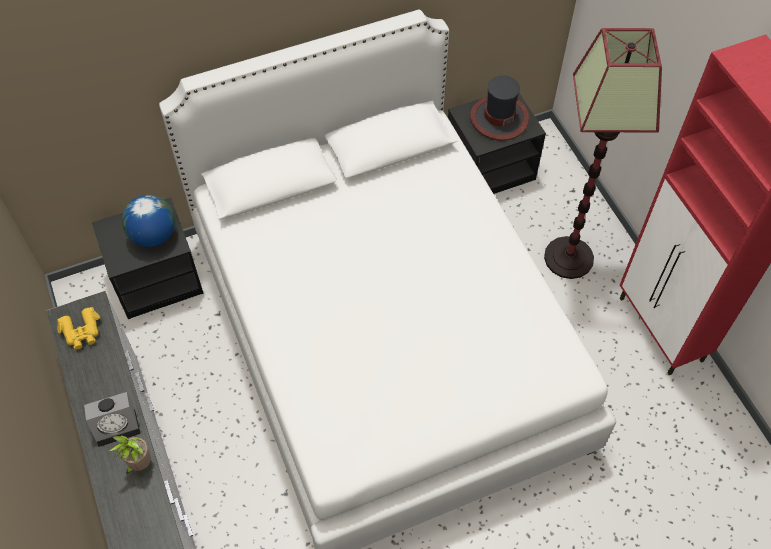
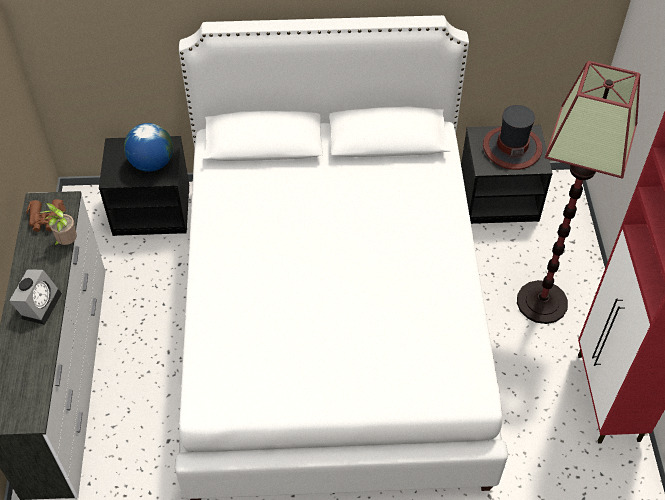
camera: 20 degrees right, 5 degrees down
yellow binoculars [57,307,100,349] -> brown binoculars [26,199,66,232]
alarm clock [84,392,141,447] -> alarm clock turned 75 degrees counterclockwise [9,269,62,325]
potted plant [109,436,151,473] -> potted plant moved to [39,203,77,246]

